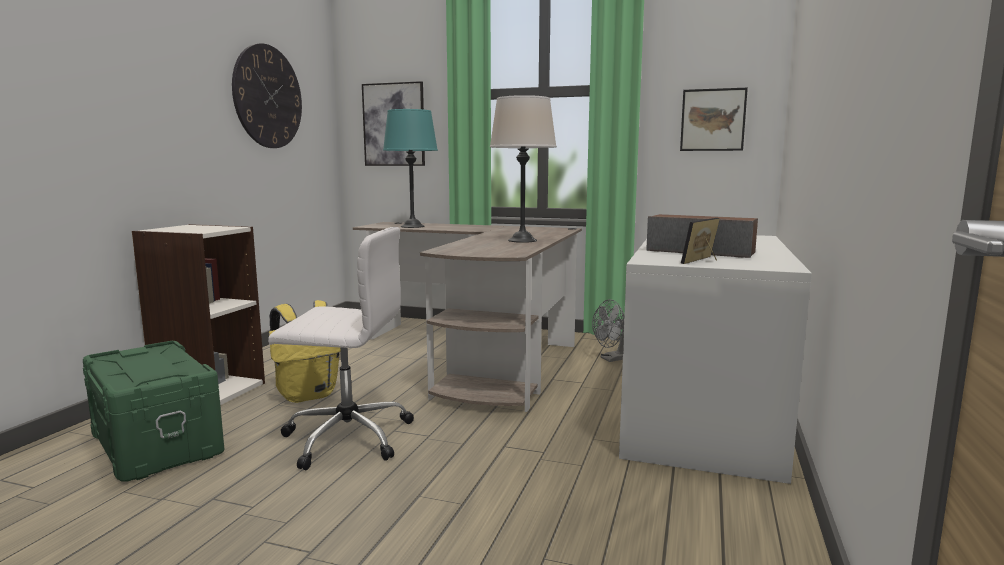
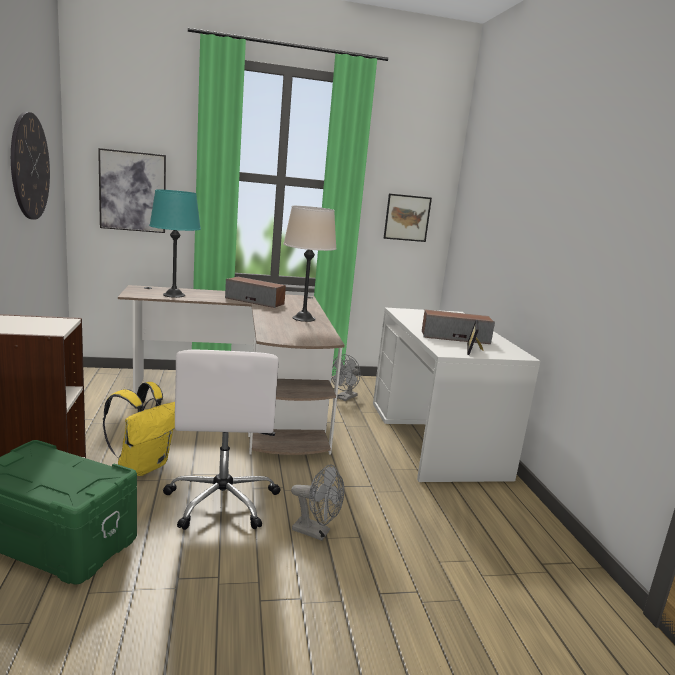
camera: 30 degrees left, 5 degrees up
white office chair [268,227,414,470] -> white office chair turned 105 degrees clockwise [163,349,280,530]
none -> speaker [225,277,286,308]
none -> grey fan [291,464,344,541]

